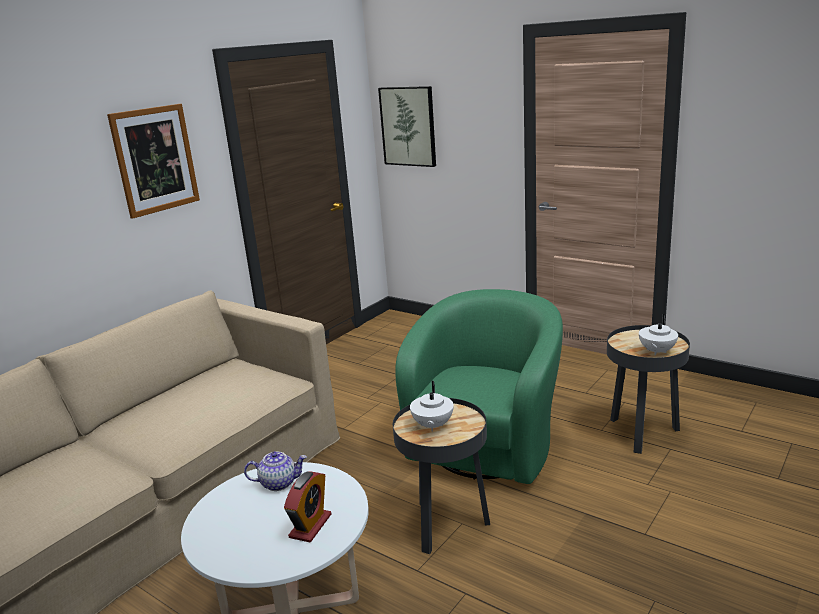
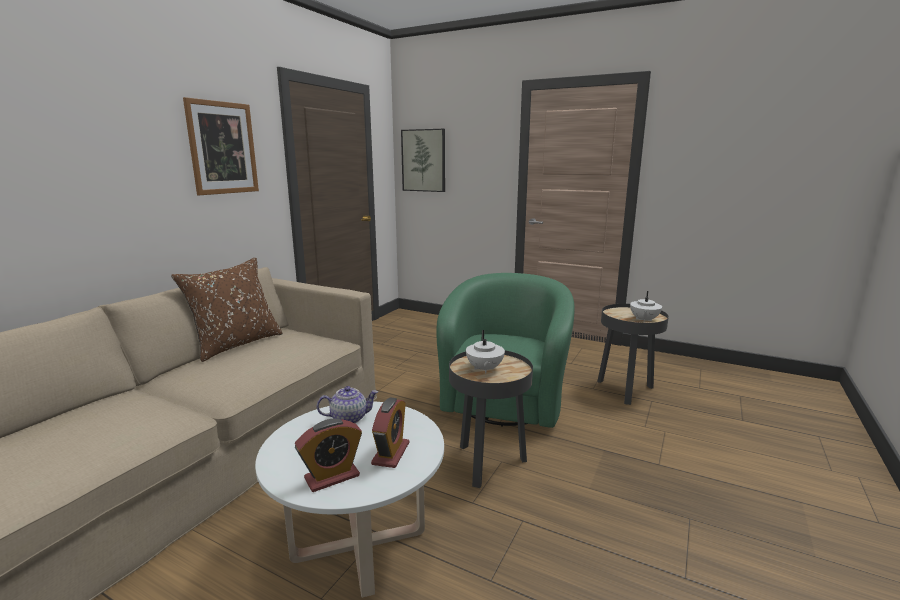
camera: 10 degrees left, 5 degrees down
none -> brown pillow [171,257,283,362]
none -> alarm clock [295,418,362,492]

